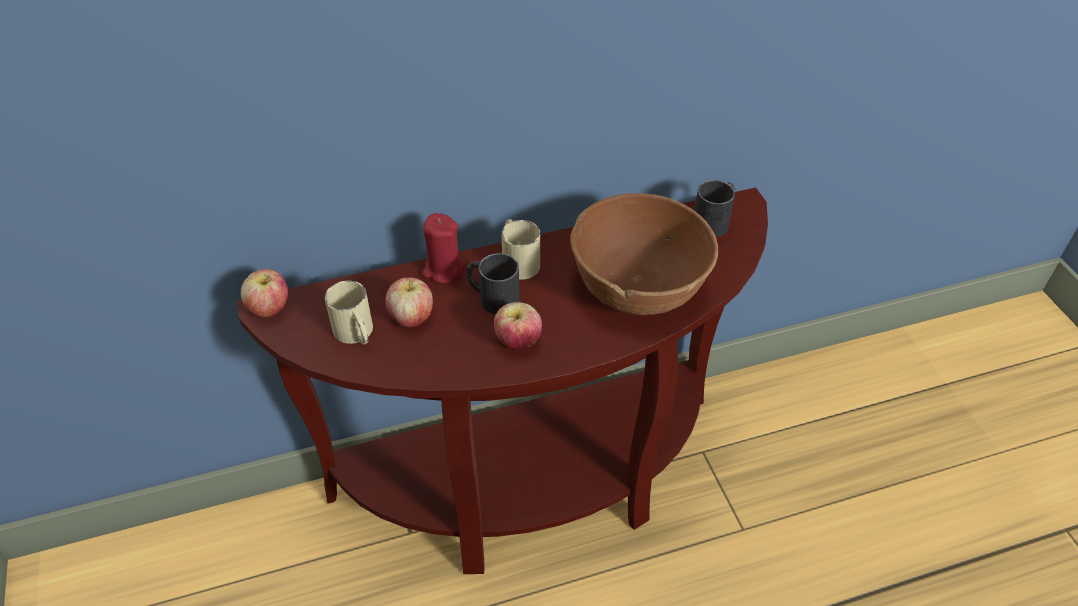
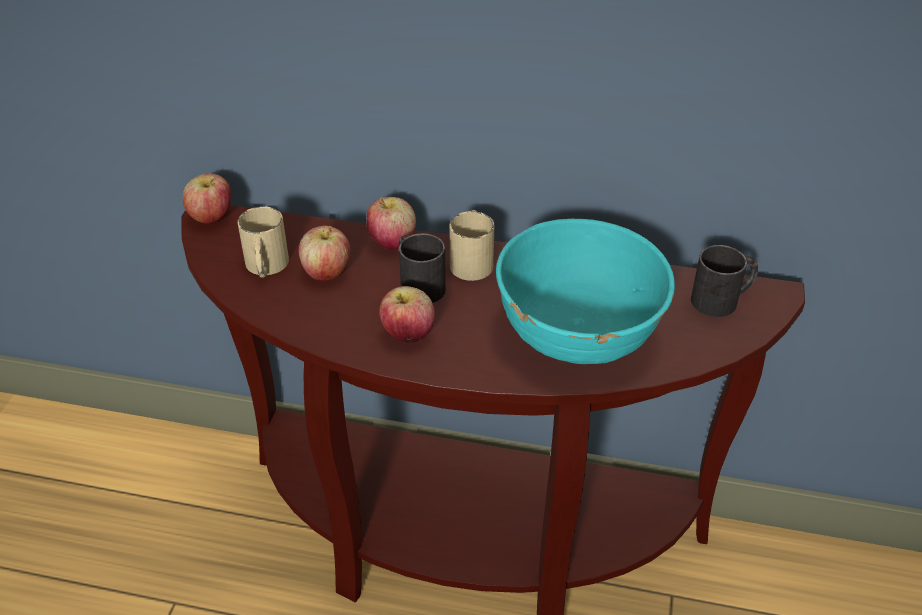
camera: 30 degrees right, 5 degrees down
red candle [422,213,465,283] -> apple [366,197,416,250]
brown bowl [570,193,718,315] -> turquoise bowl [496,219,675,364]

